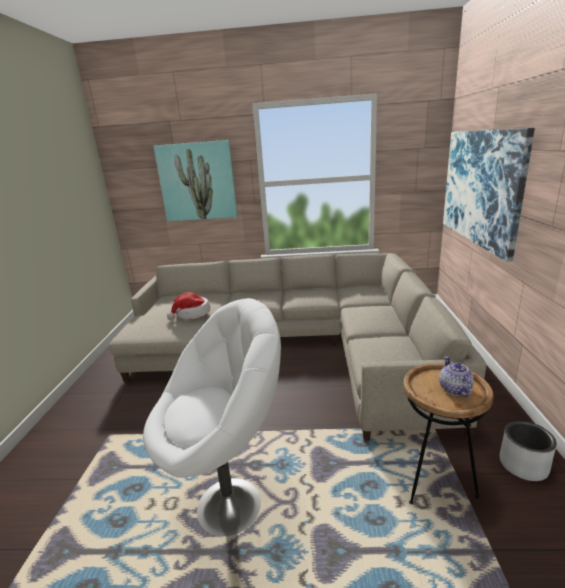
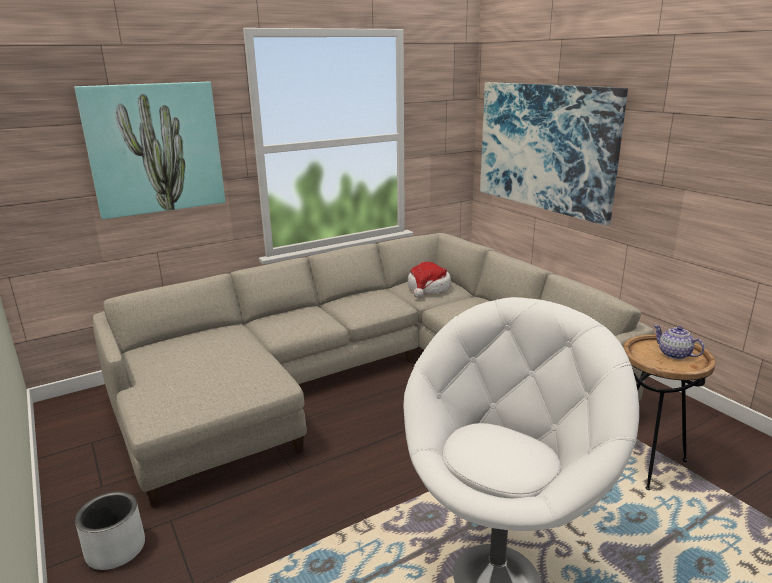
camera: 35 degrees left, 0 degrees up
hat [167,292,210,320] -> hat moved to [408,262,451,298]
grey planter [500,421,557,481] -> grey planter moved to [75,491,145,570]

